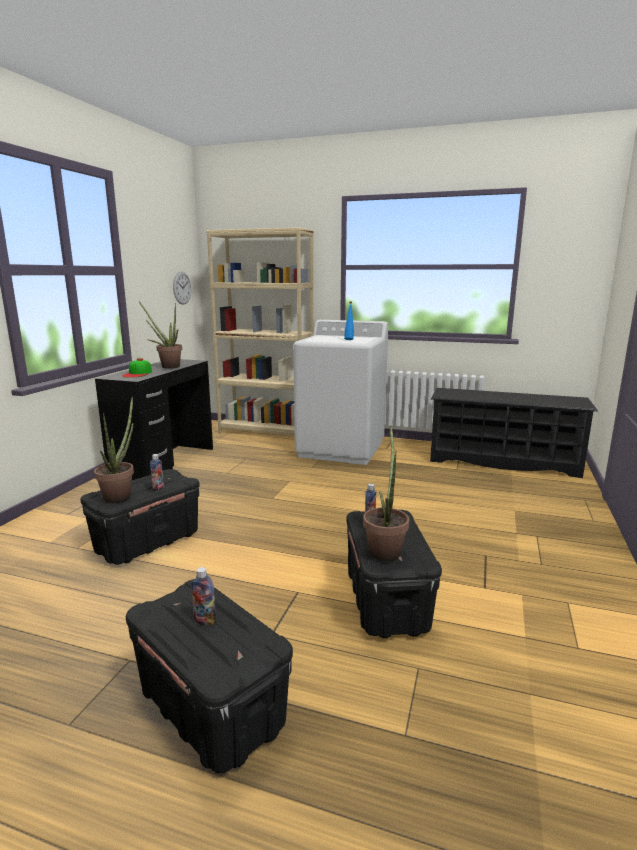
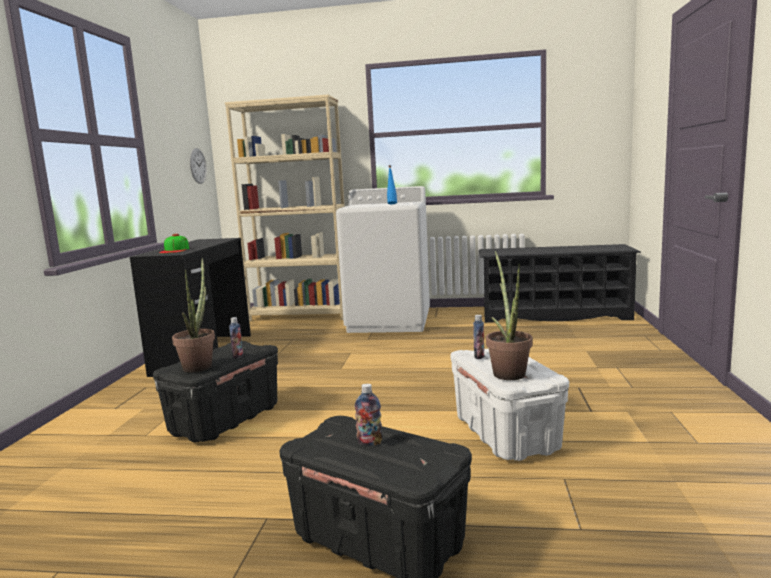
camera: 10 degrees left, 5 degrees down
potted plant [139,302,182,369] -> none
black storage box [346,510,442,638] -> white storage box [450,348,569,461]

